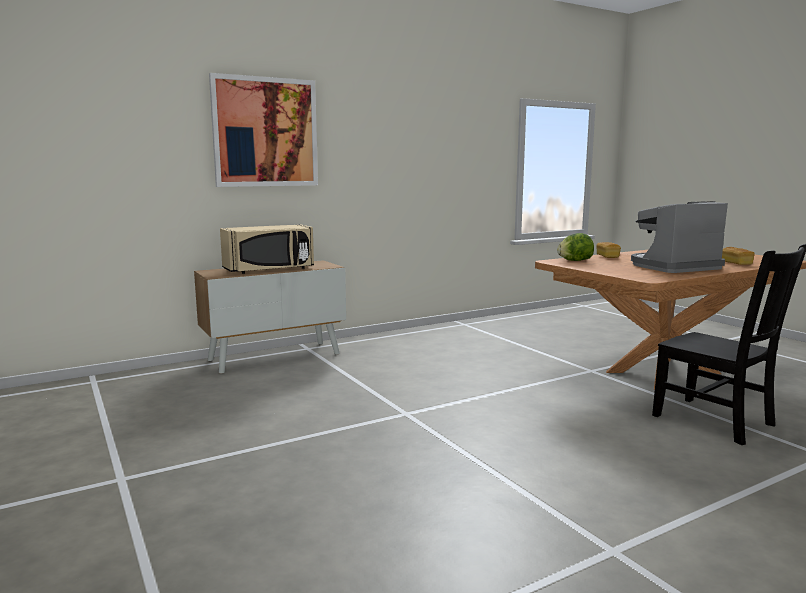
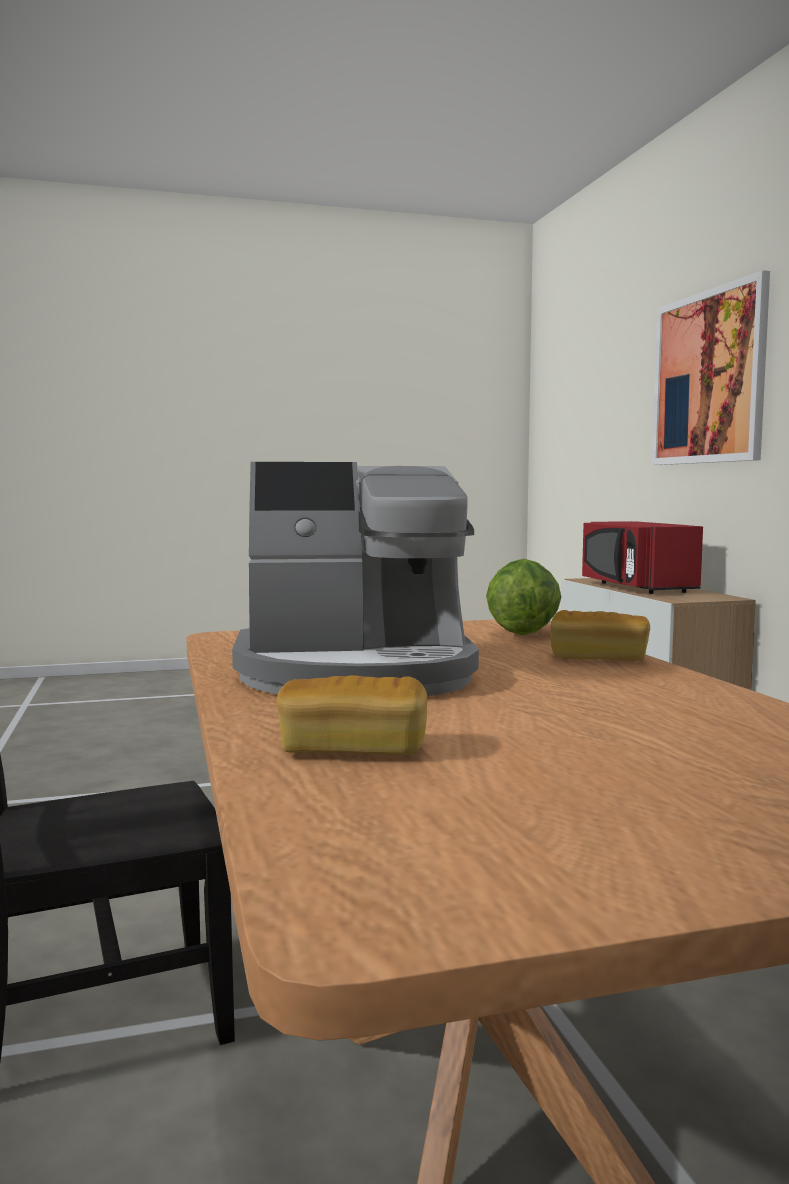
camera: 105 degrees right, 5 degrees down
beige microwave [220,224,314,274] -> red microwave [582,521,703,594]
coffee machine [631,201,728,273] -> coffee machine turned 90 degrees clockwise [232,462,479,696]

